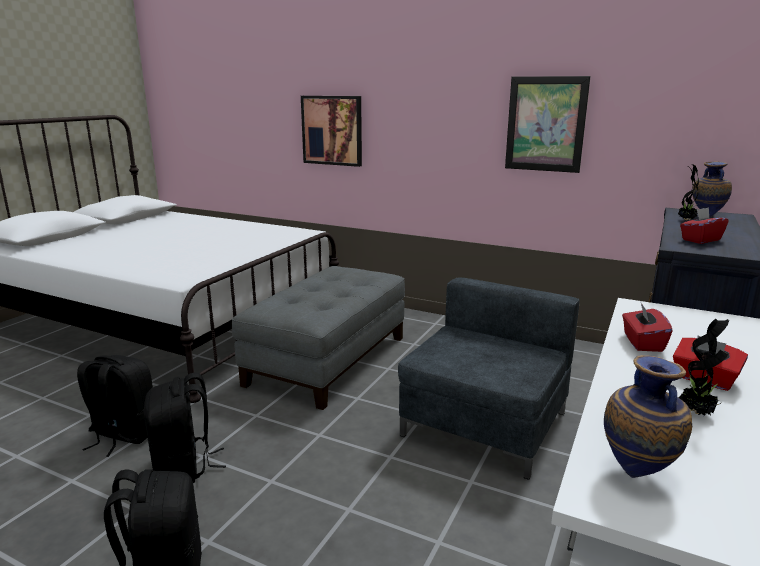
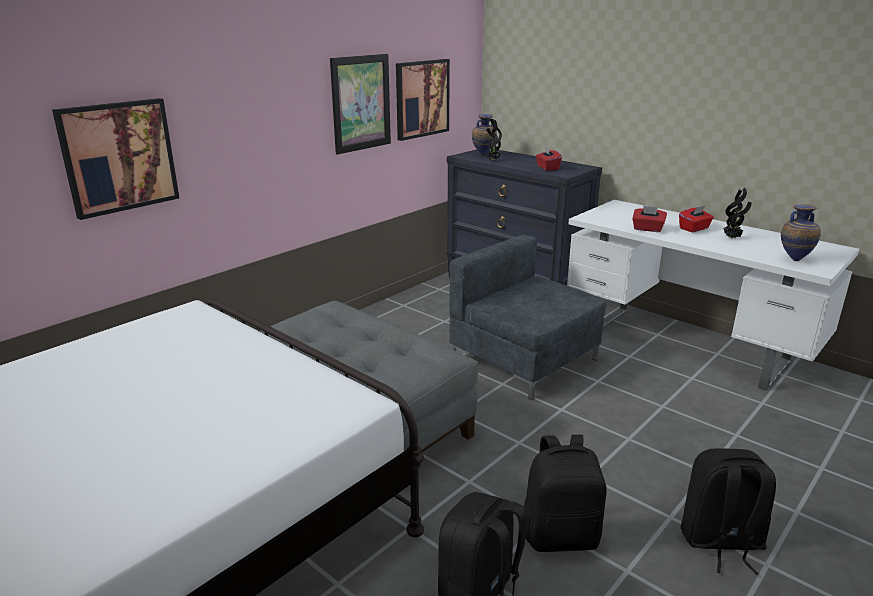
camera: 75 degrees left, 5 degrees up
none -> picture [396,59,450,141]

